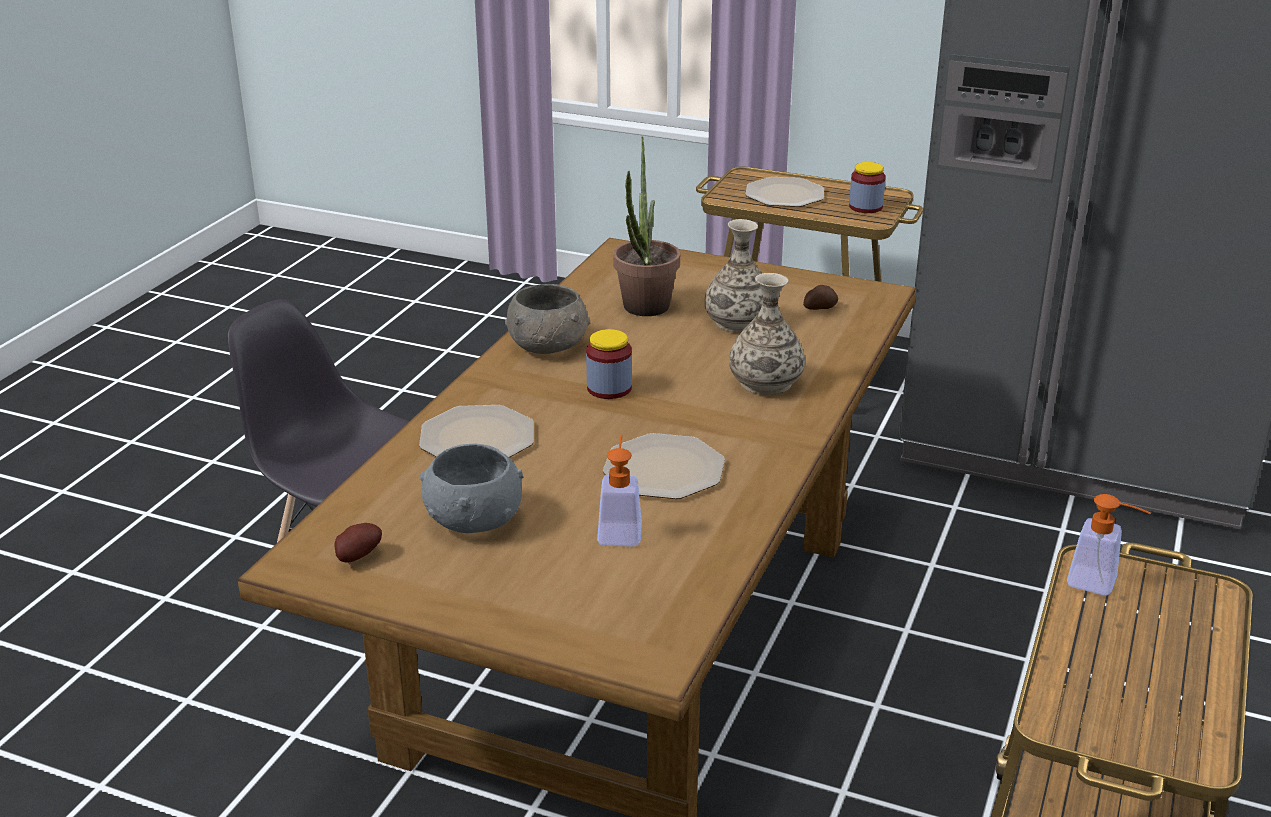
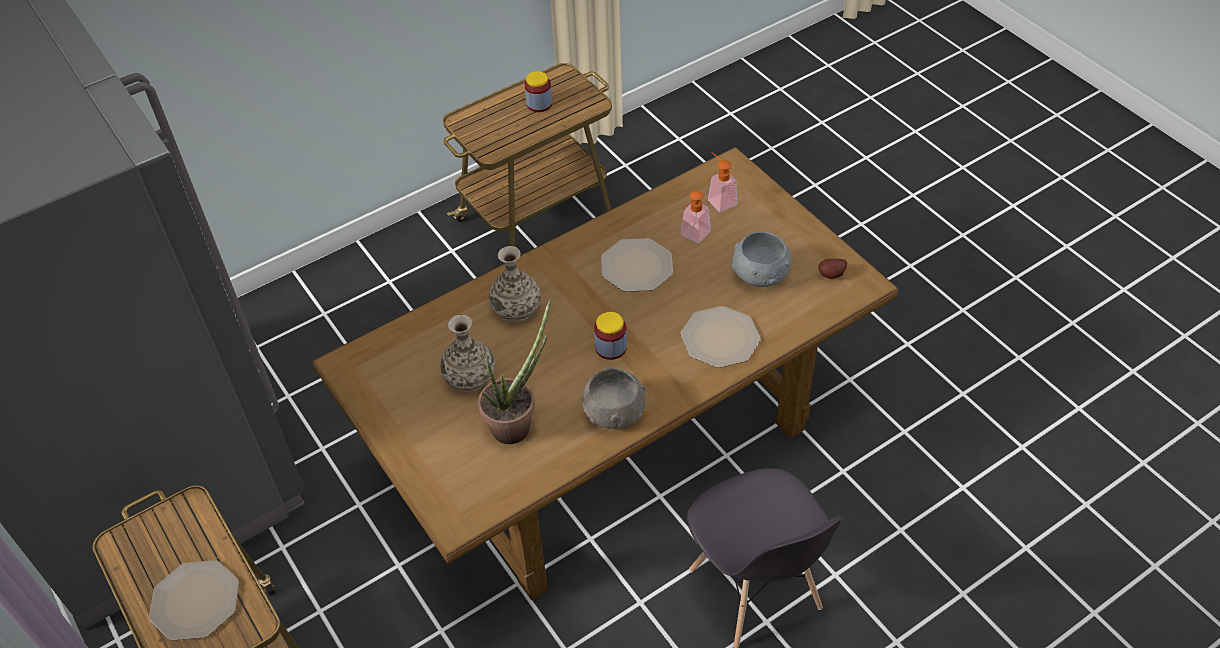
camera: 145 degrees left, 20 degrees up
potato [803,285,838,310] -> none
jar [849,162,886,213] -> jar moved to [525,71,552,112]
soap dispenser [1067,494,1151,596] -> soap dispenser moved to [708,152,737,212]

